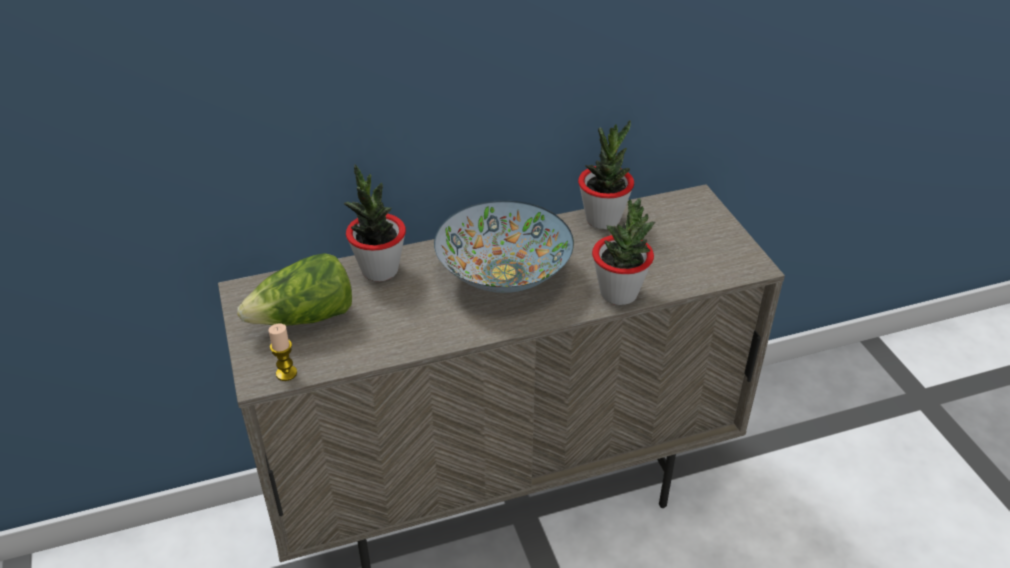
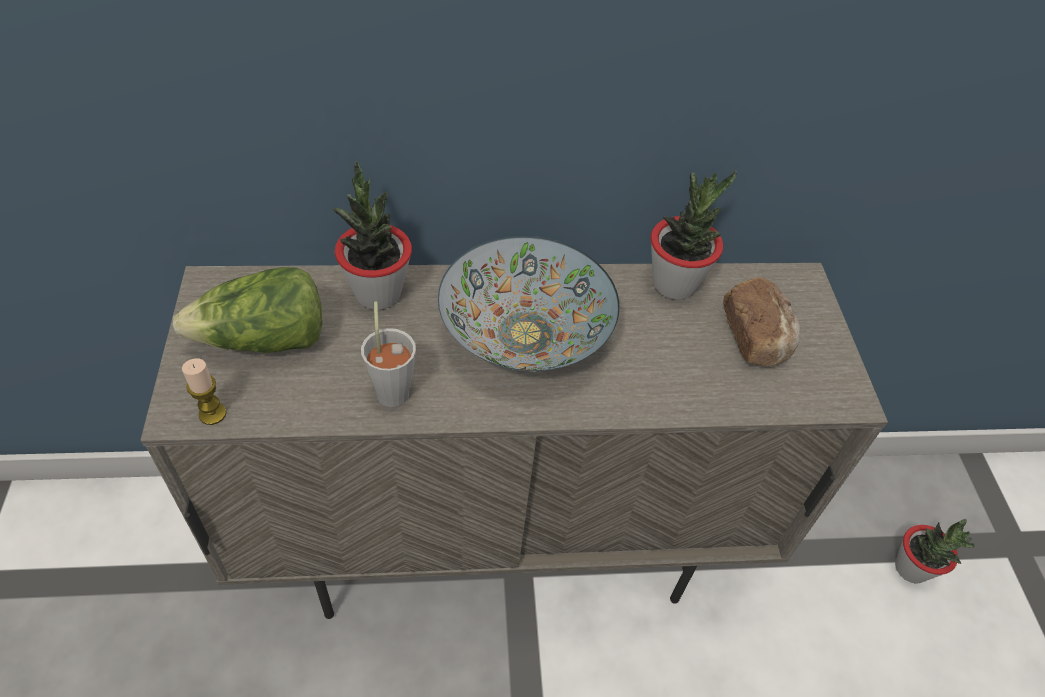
camera: 10 degrees right, 10 degrees up
potted plant [592,198,655,305] -> potted plant moved to [895,519,975,583]
none -> grey cup [361,301,416,407]
none -> bread [723,277,800,367]

